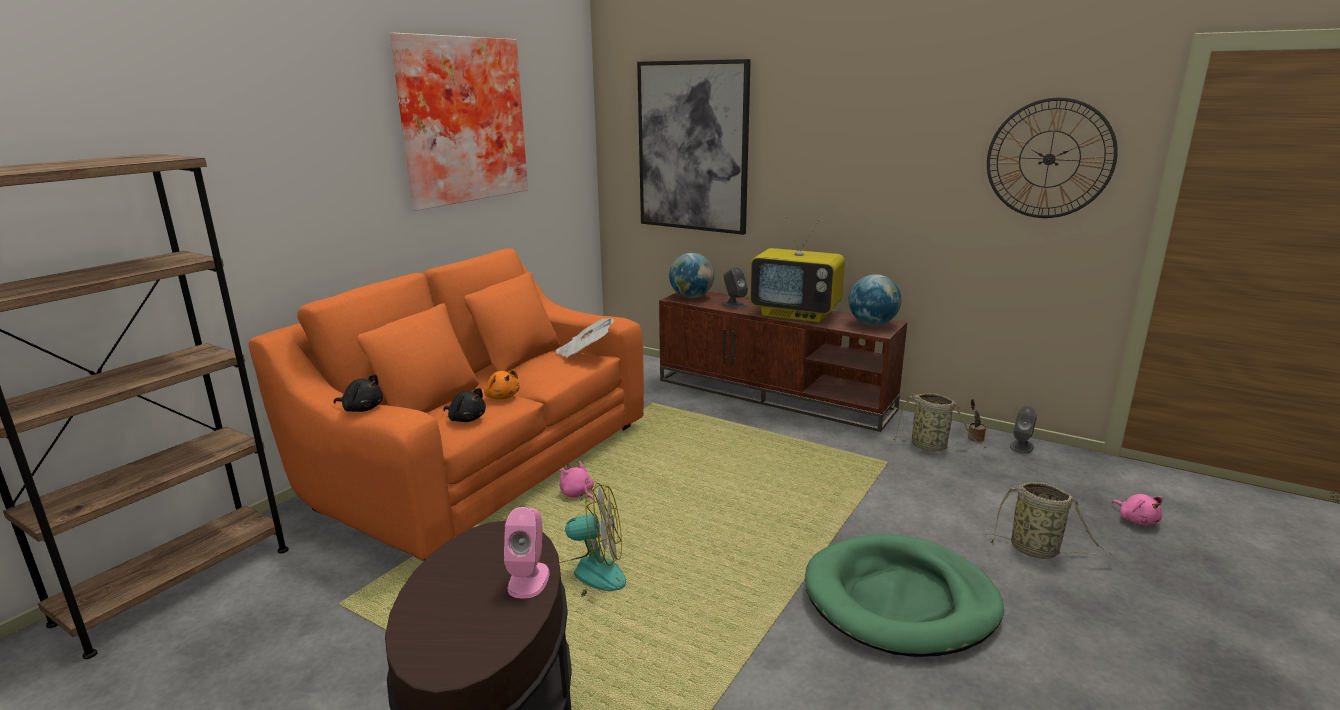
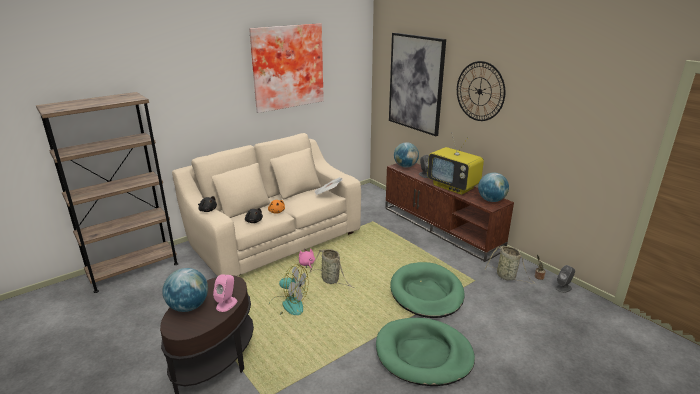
camera: 20 degrees right, 5 degrees up
orange sofa [248,248,644,561] -> beige sofa [172,133,361,276]
basket [984,482,1114,559] -> basket moved to [309,249,354,288]
wall clock [987,97,1118,218] -> wall clock moved to [457,61,505,121]
pink plush toy [1112,494,1163,525] -> none
none -> globe [162,268,208,312]
none -> green dog bed [390,262,465,318]

